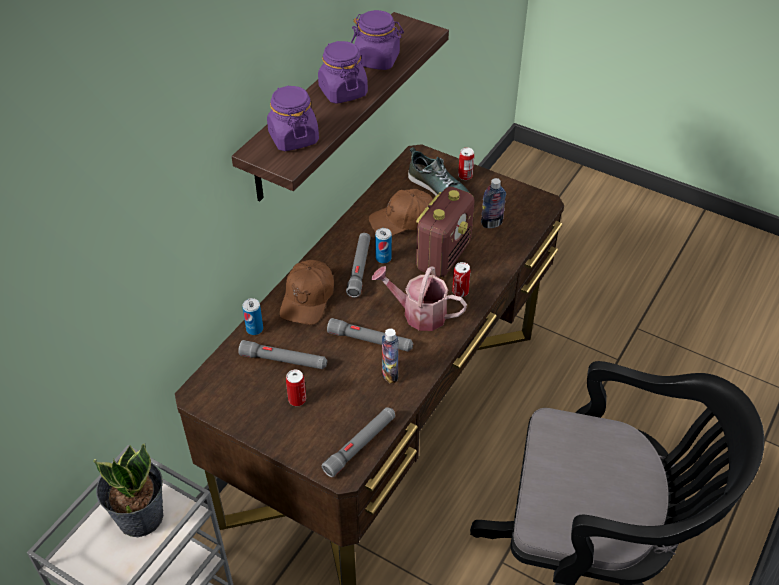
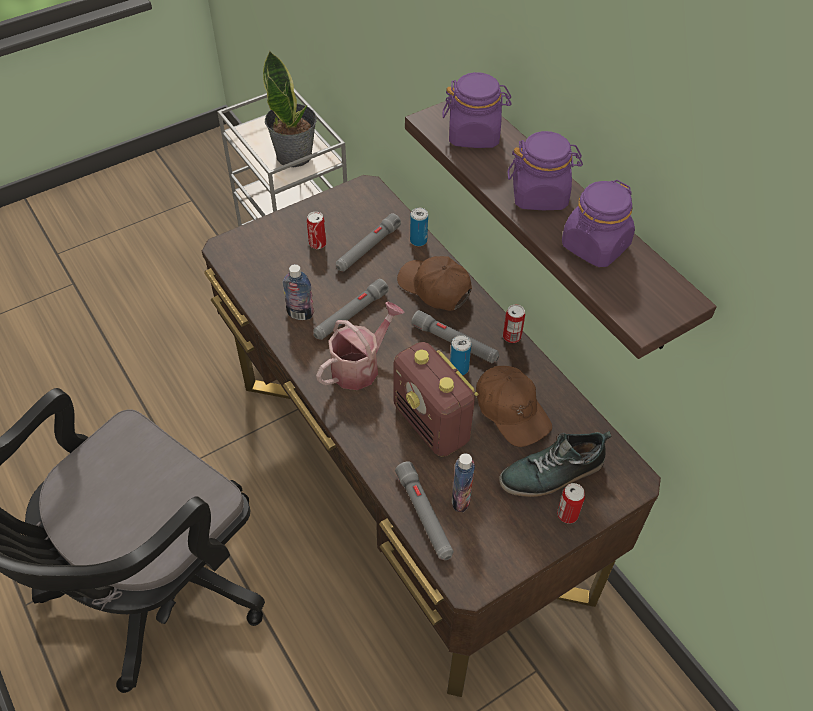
camera: 115 degrees right, 5 degrees up
grey flashlight [322,407,395,477] -> grey flashlight moved to [395,461,454,560]
brown cap [369,189,433,236] -> brown cap turned 135 degrees clockwise [476,366,552,447]
can [452,262,471,297] -> can moved to [503,304,525,343]

